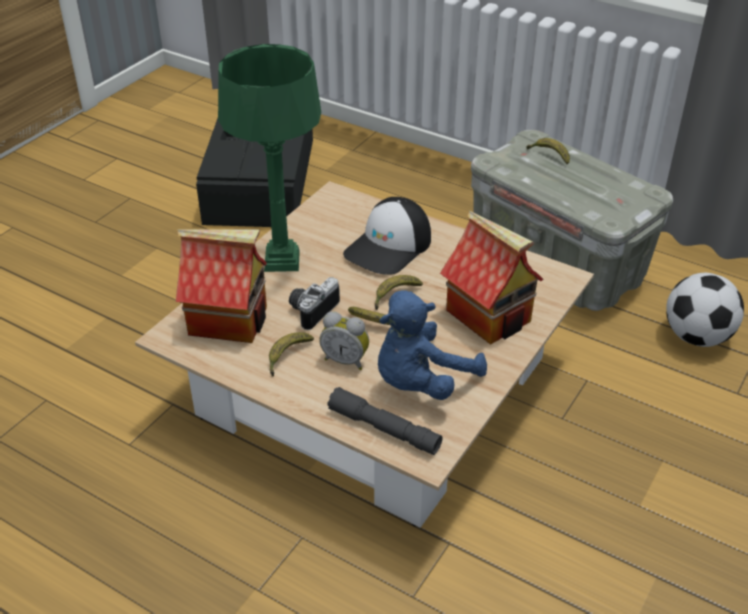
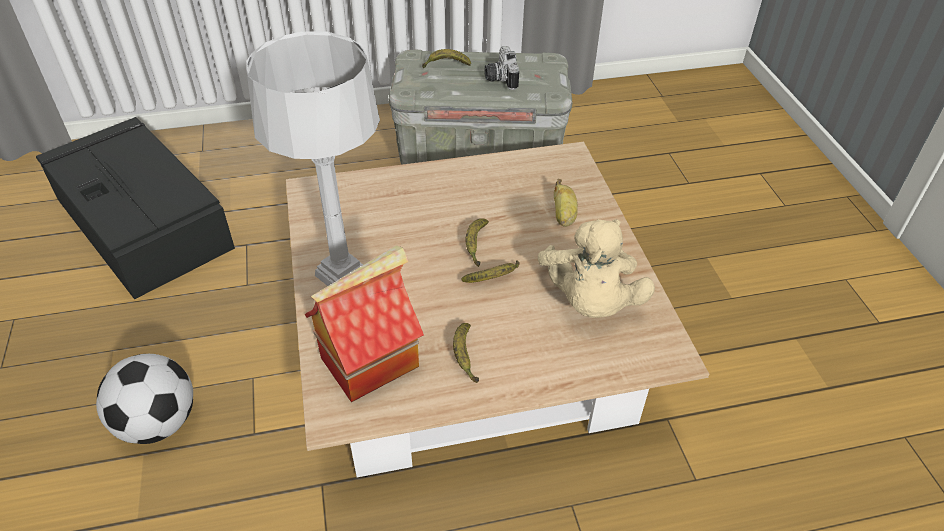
camera: 45 degrees left, 5 degrees up
green table lamp [218,44,321,272] -> grey table lamp [246,32,380,286]
camera [289,277,340,330] -> camera moved to [485,46,519,90]
alarm clock [319,311,369,370] -> none
grey flashlight [327,387,442,455] -> none
cap [343,197,431,275] -> none
blue plush toy [378,290,487,400] -> beige plush toy [538,219,655,318]
toy house [440,211,544,345] -> banana [554,179,578,227]
football [666,273,744,347] -> football moved to [96,354,193,444]

